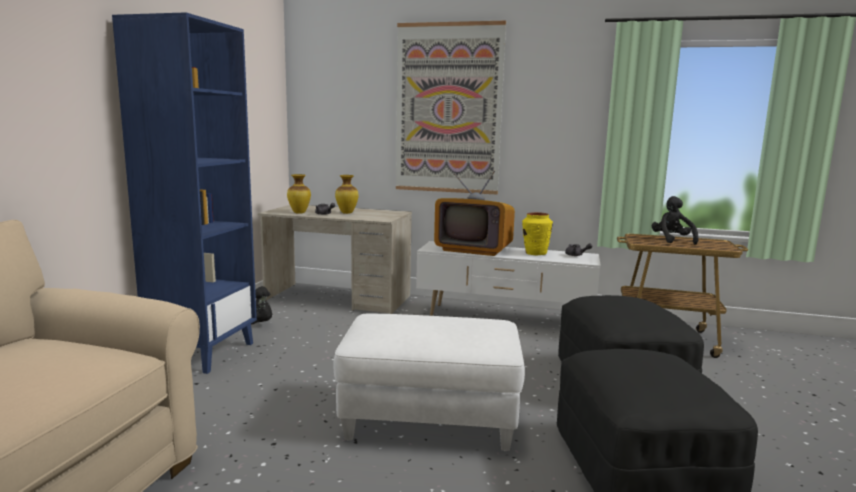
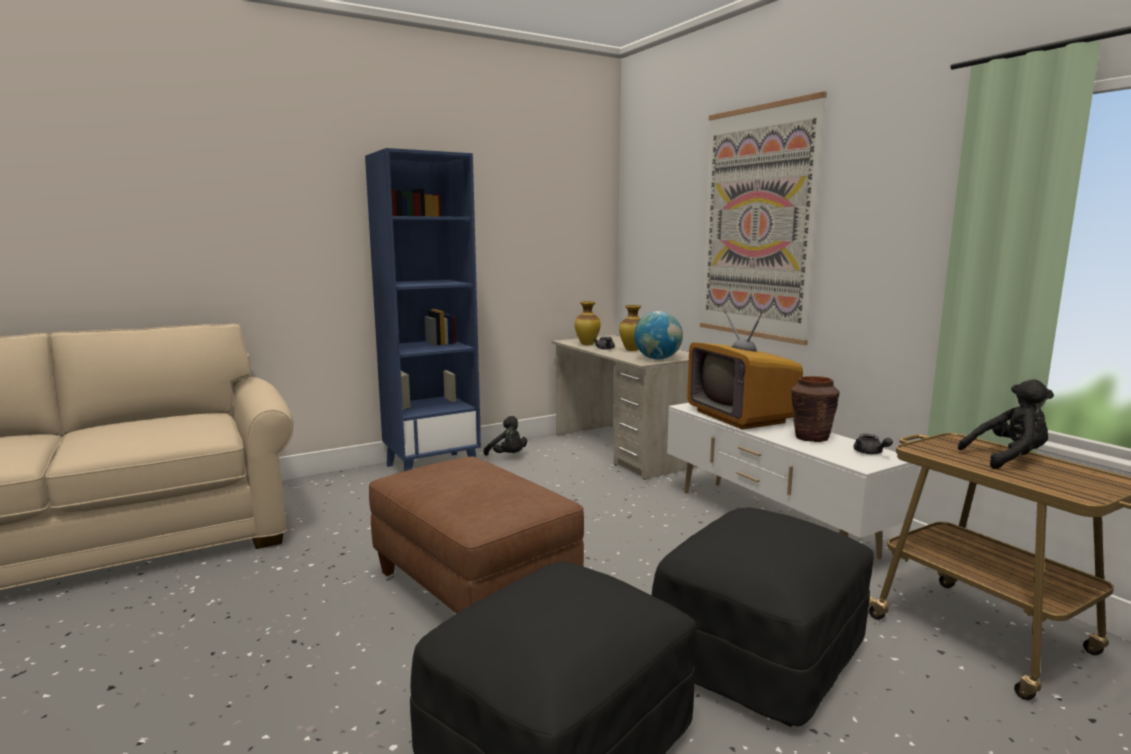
camera: 45 degrees right, 0 degrees up
white ottoman [333,314,525,451] -> brown ottoman [369,456,584,614]
yellow vase [522,212,553,255] -> brown vase [791,376,839,442]
black plush toy [652,196,698,245] -> black plush toy turned 45 degrees clockwise [958,379,1054,469]
none -> globe [634,311,683,360]

